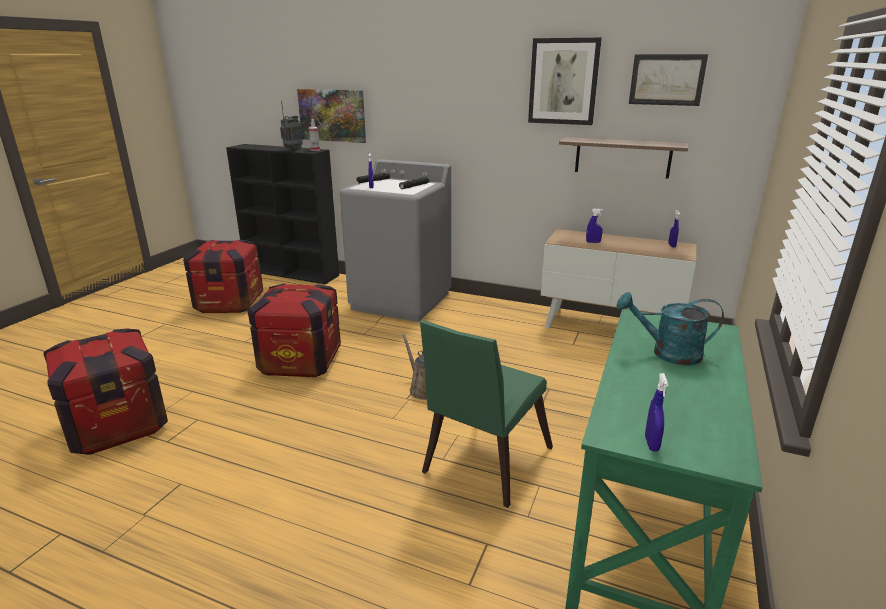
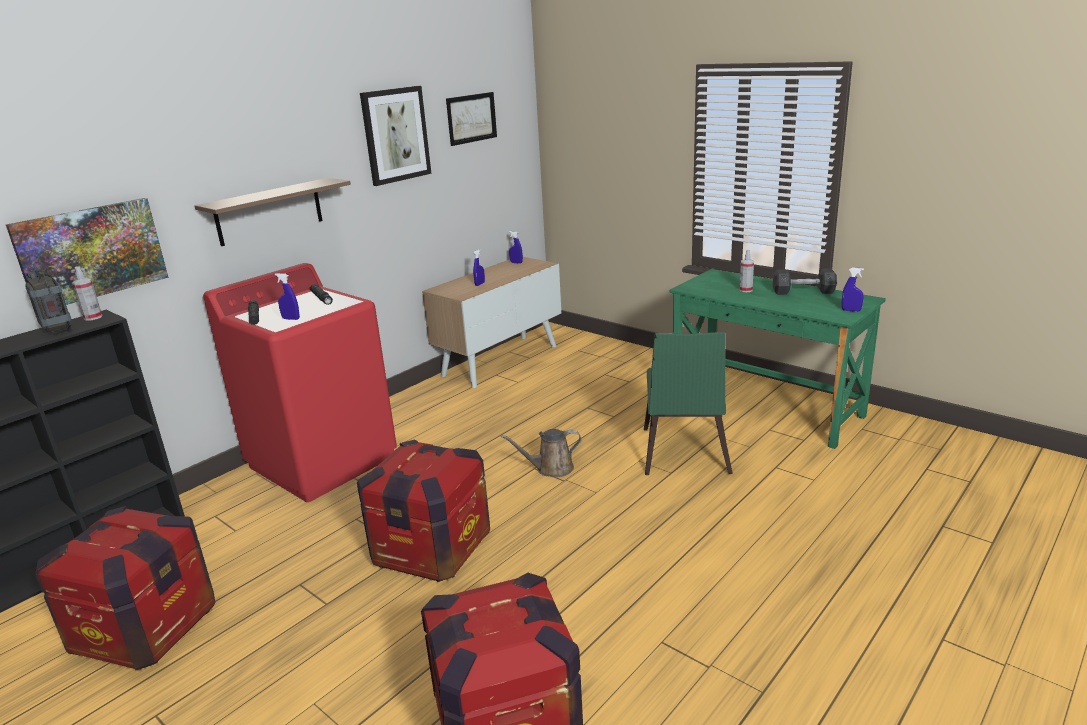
camera: 70 degrees left, 0 degrees up
grey washing machine [340,159,451,322] -> red washing machine [203,263,397,502]
green chair [420,320,553,508] -> green chair turned 45 degrees clockwise [644,332,733,475]
shelf [559,137,689,179] -> shelf moved to [195,178,351,246]
turquoise watering can [616,292,724,365] -> spray bottle [740,250,754,292]
none -> grey dumbbell [773,268,837,295]

